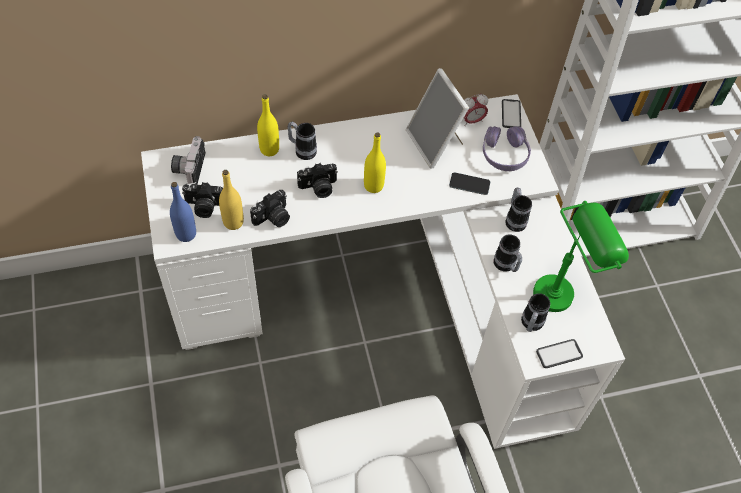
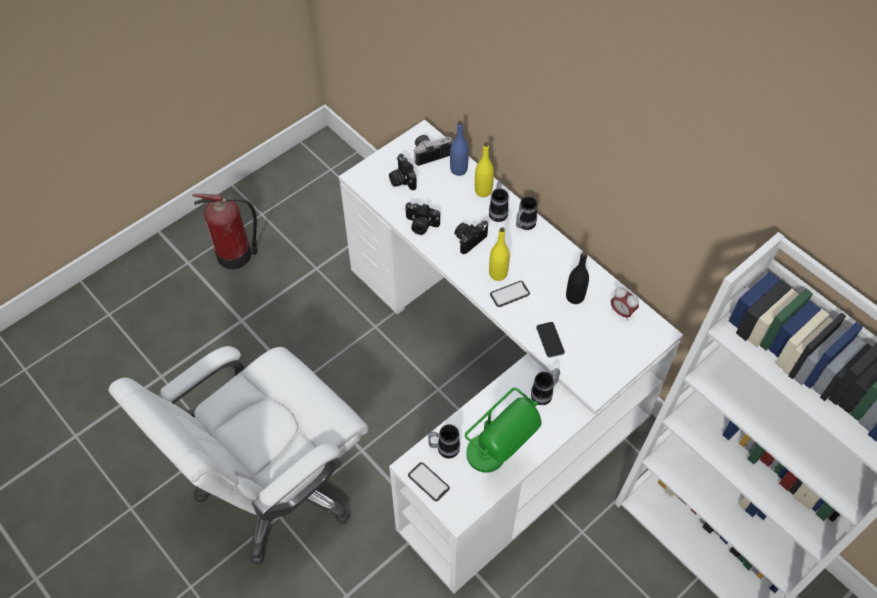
camera: 65 degrees right, 0 degrees up
blue bottle [170,182,196,242] -> blue bottle moved to [450,121,469,176]
yellow bottle [219,170,244,230] -> none
camera [297,163,338,198] -> camera turned 90 degrees clockwise [455,220,488,254]
picture frame [406,68,469,169] -> black bottle [566,251,589,304]
purple headphones [483,126,531,171] -> none
mug [494,234,522,272] -> mug moved to [516,196,538,230]
phone [502,99,521,128] -> phone moved to [490,281,530,307]
none -> fire extinguisher [193,194,257,269]

